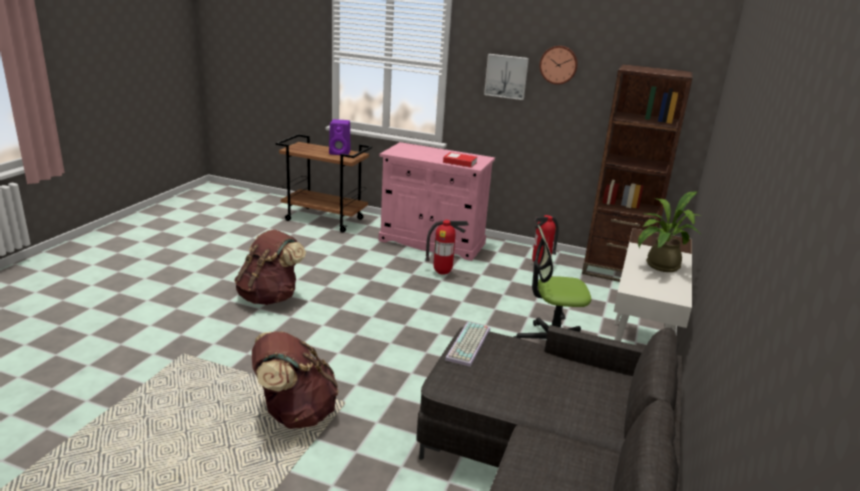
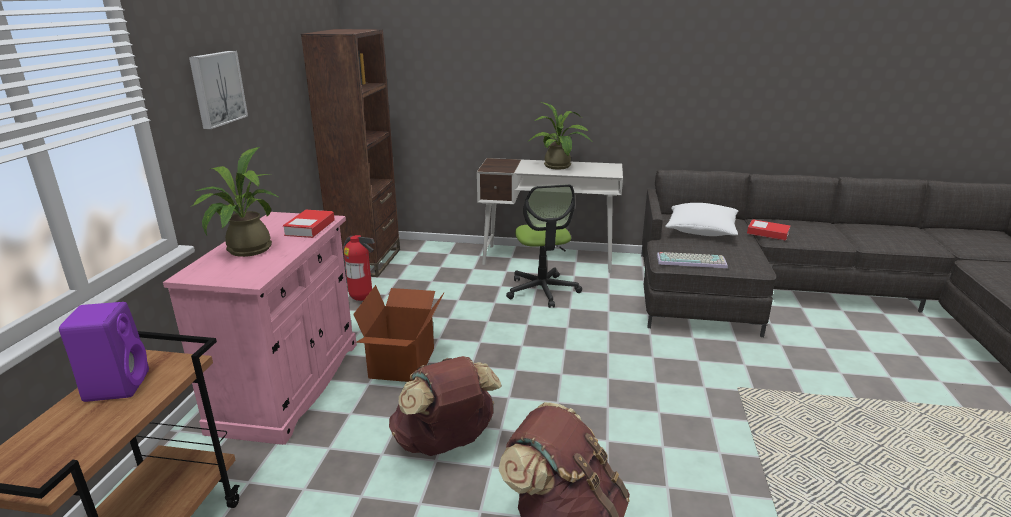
camera: 100 degrees left, 0 degrees up
brown backpack [252,331,339,429] -> brown backpack moved to [389,356,502,456]
fire extinguisher [425,220,469,275] -> cardboard box [353,285,444,382]
wall clock [540,46,578,85] -> none
none -> potted plant [192,147,278,257]
none -> white pillow [665,203,738,236]
none -> book [747,219,790,241]

